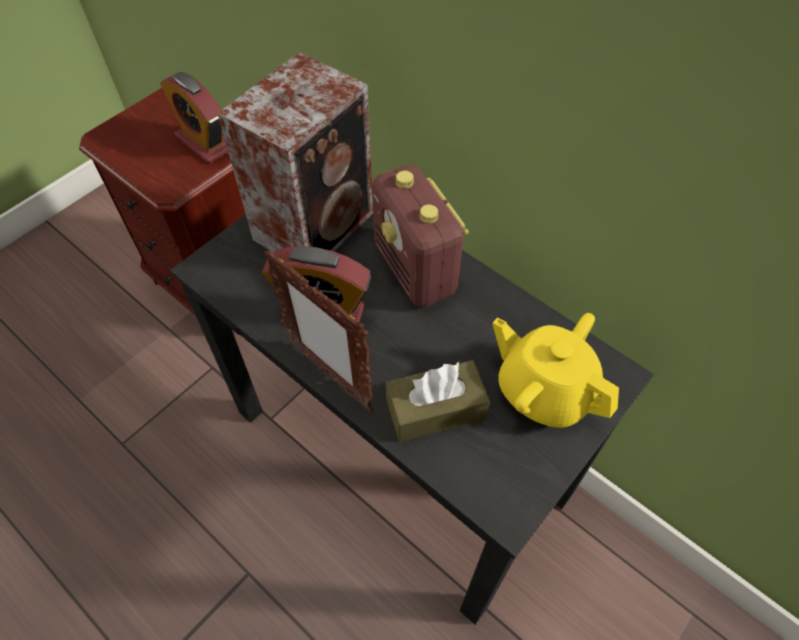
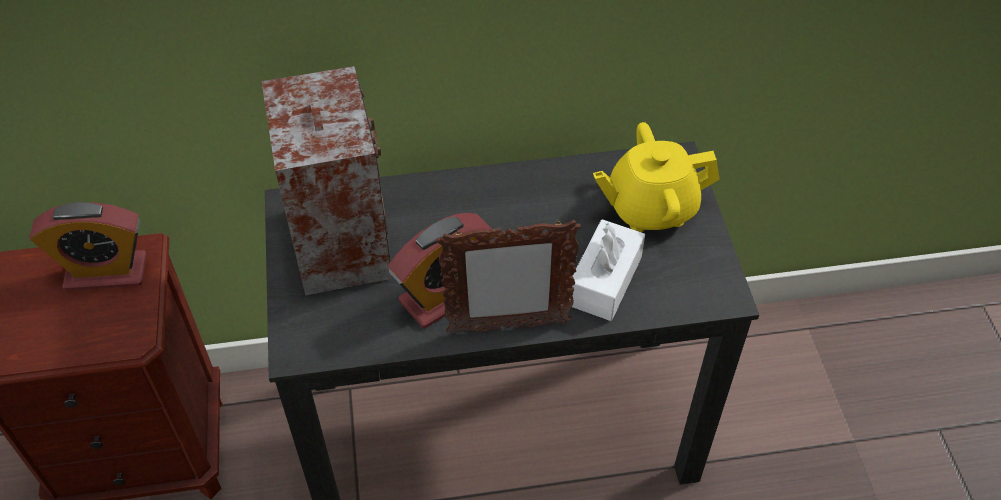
camera: 50 degrees left, 5 degrees down
radio [372,165,469,307] -> none
brown tissue box [386,360,490,442] -> white tissue box [569,219,645,321]

